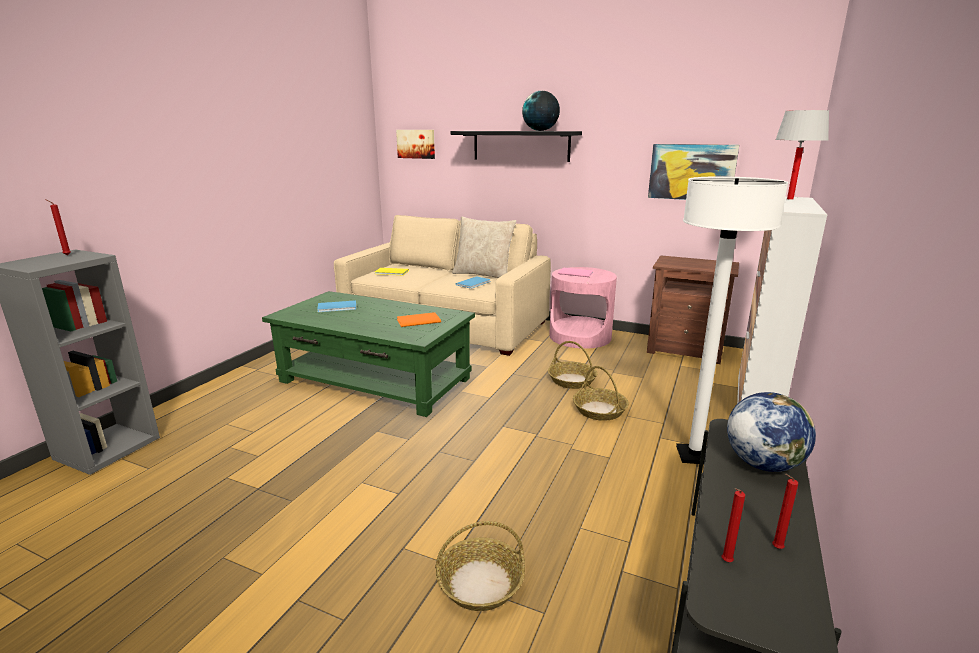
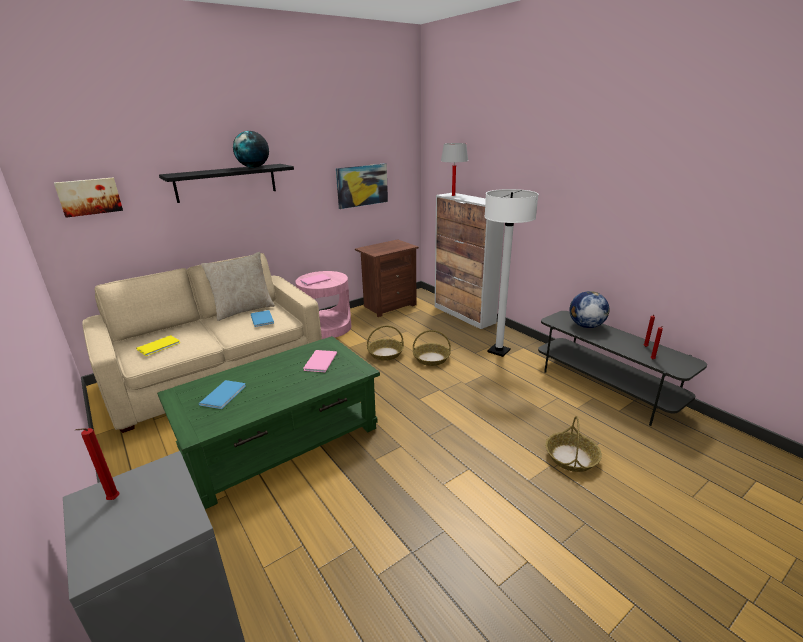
camera: 60 degrees left, 5 degrees up
orange book [397,312,441,327] -> pink book [303,350,337,372]

